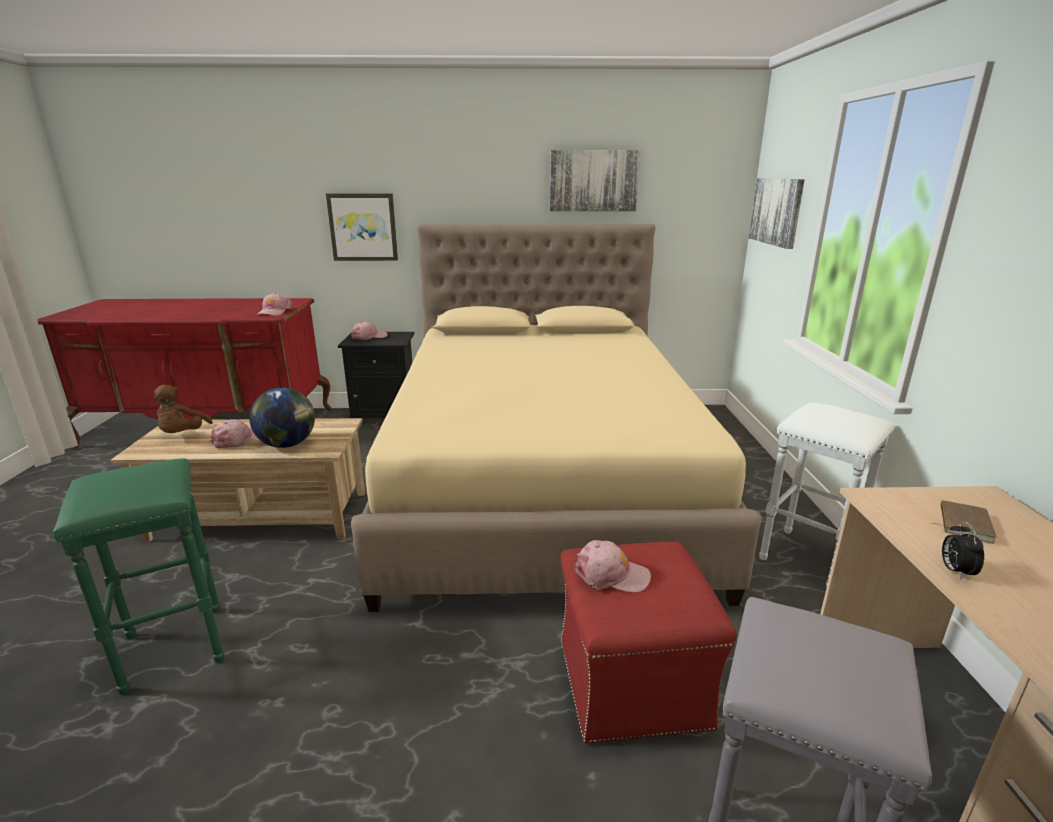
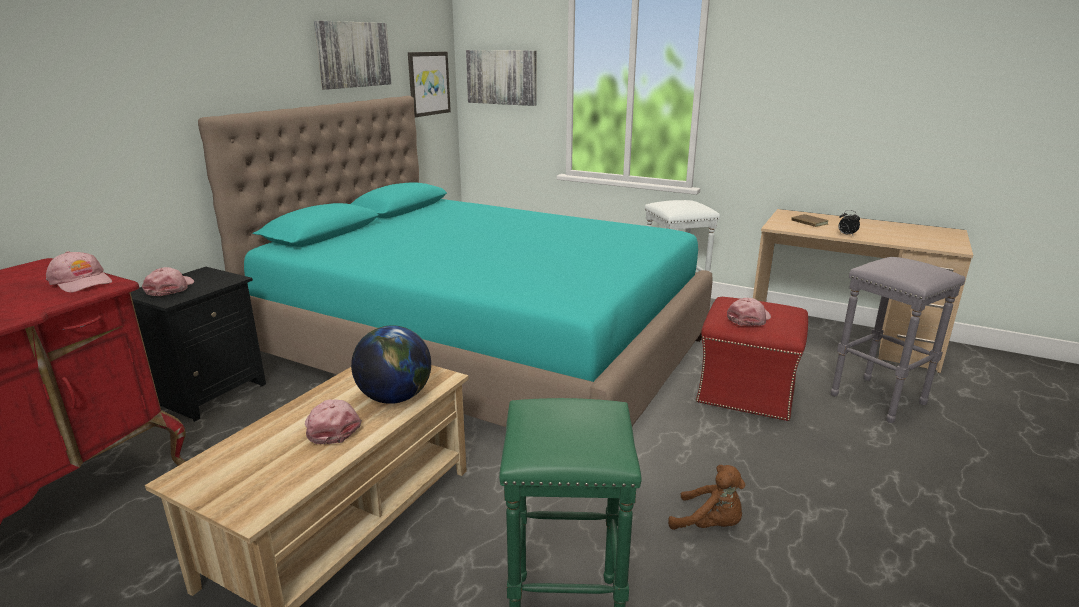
camera: 60 degrees left, 0 degrees up
brown plush toy [154,385,213,433] -> brown plush toy moved to [668,465,746,530]
picture [326,193,398,261] -> picture moved to [408,52,451,117]
beige bed [351,224,761,612] -> turquoise bed [198,96,713,427]

